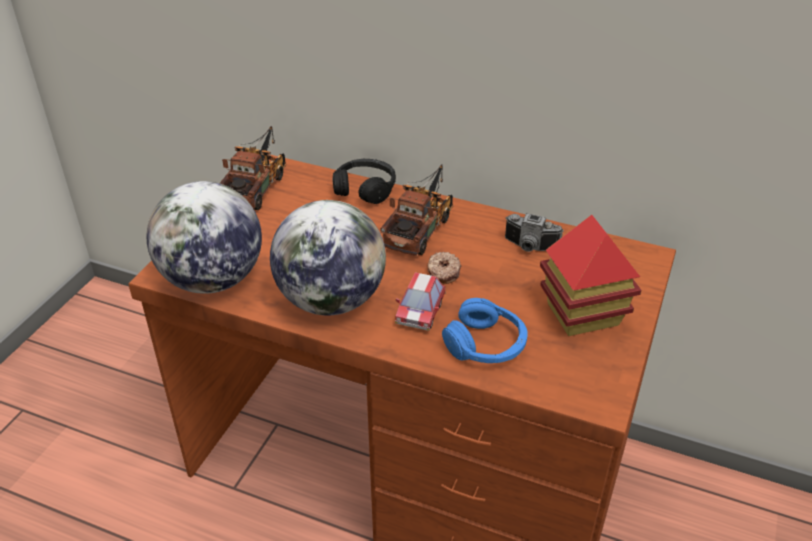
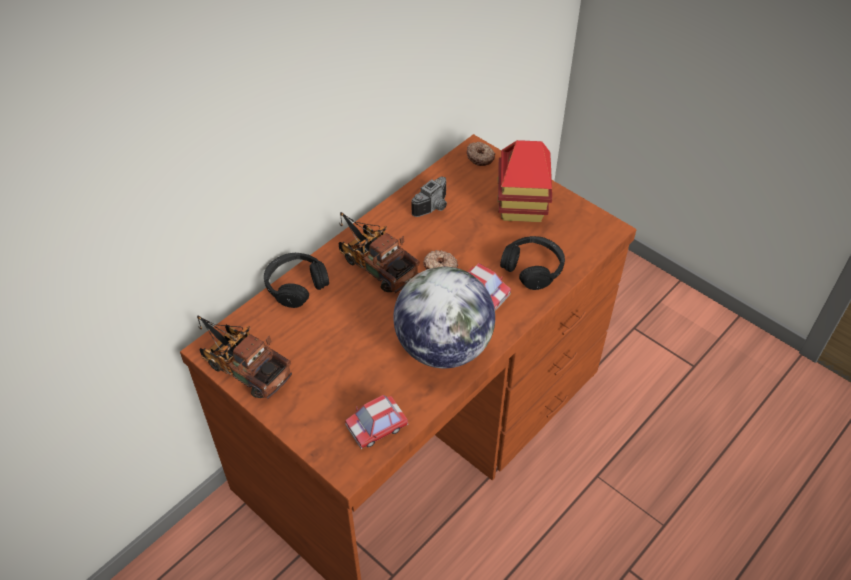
camera: 70 degrees left, 10 degrees up
globe [146,181,262,294] -> toy car [345,395,408,449]
blue headphones [442,298,528,363] -> black headphones [500,236,565,290]
none -> donut [467,142,495,166]

